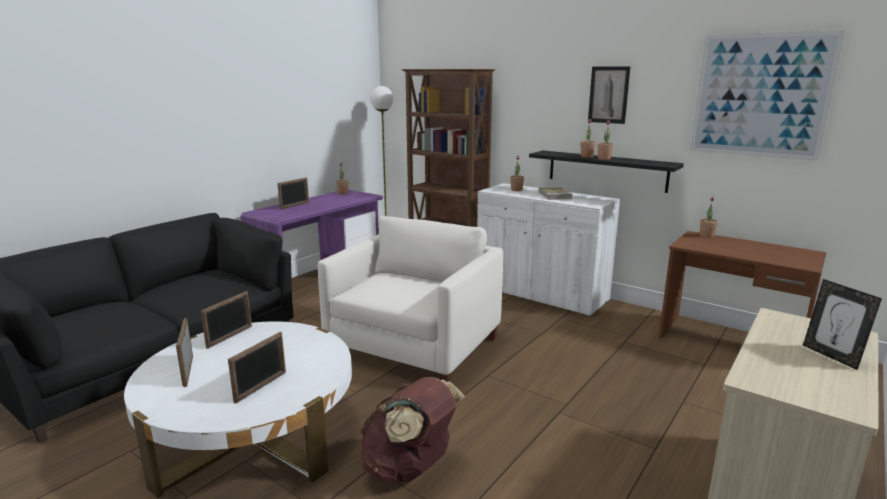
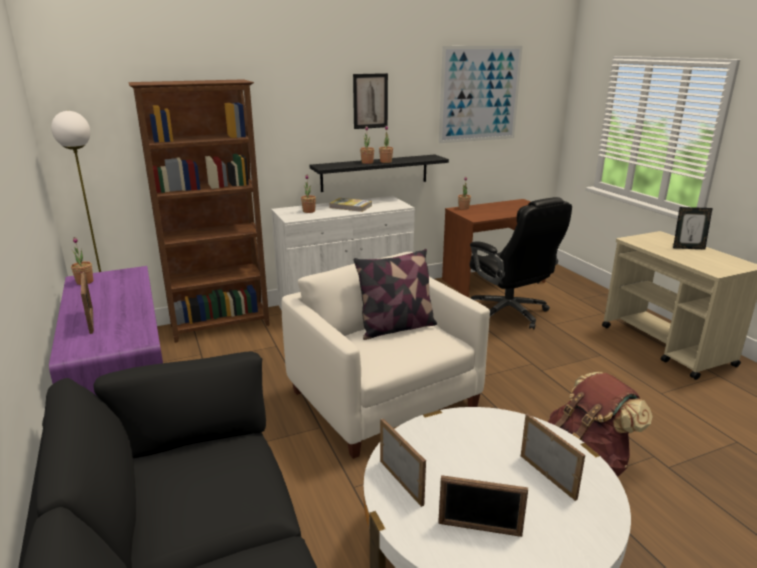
camera: 60 degrees left, 5 degrees up
none -> pillow [354,249,437,340]
none -> black office chair [470,197,572,329]

